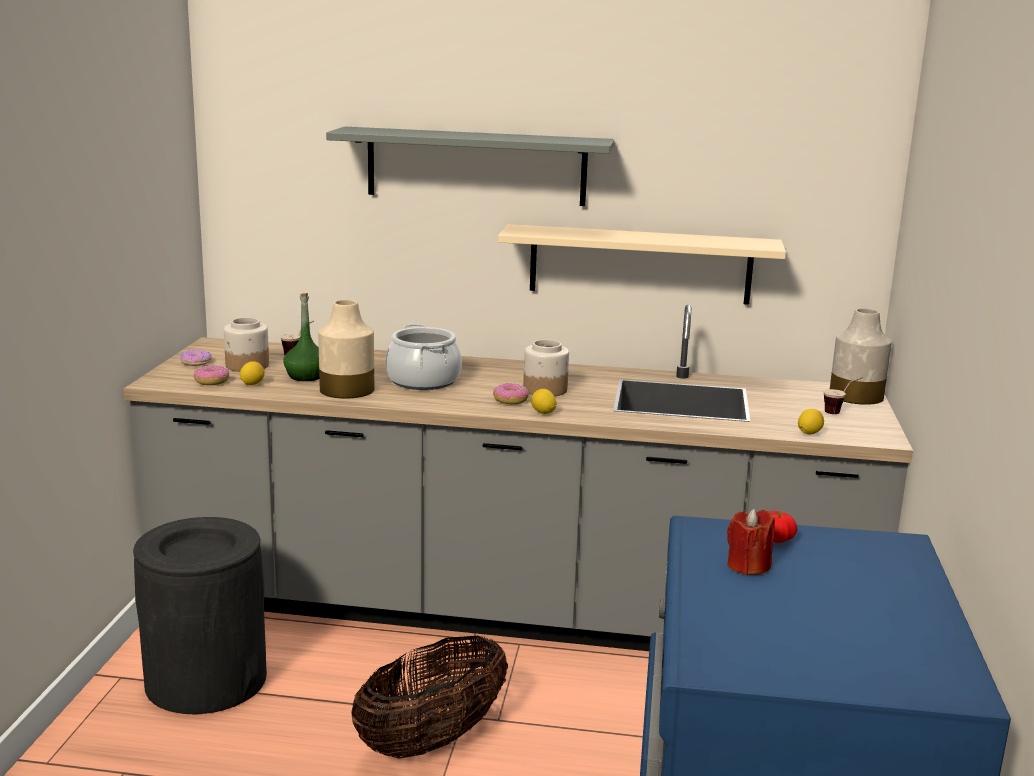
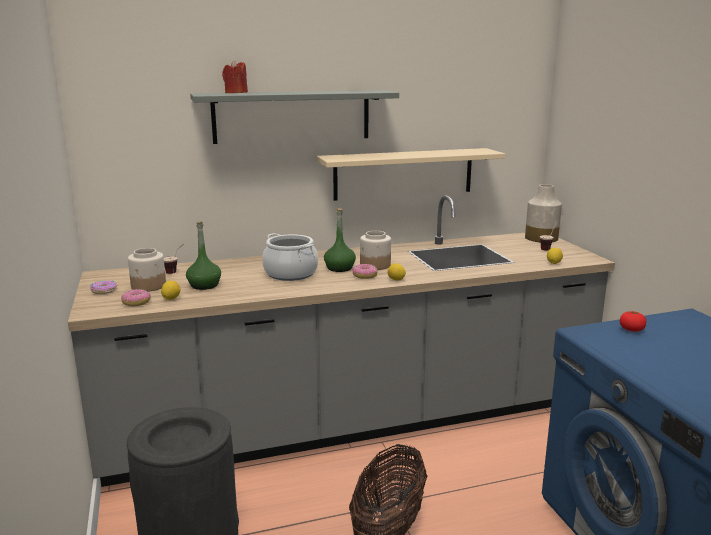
camera: 25 degrees left, 0 degrees up
beige vase [318,300,374,399] -> none
red candle [727,509,775,575] -> red candle moved to [222,60,248,93]
none -> green bottle [324,208,356,272]

